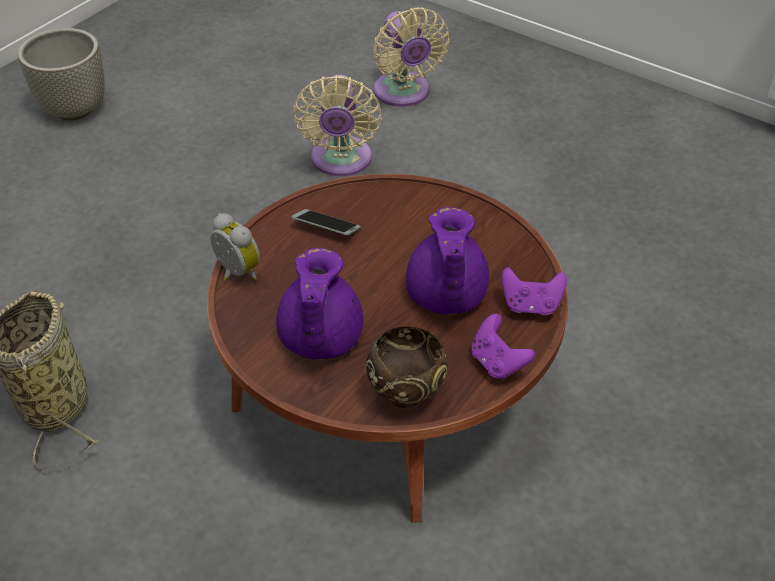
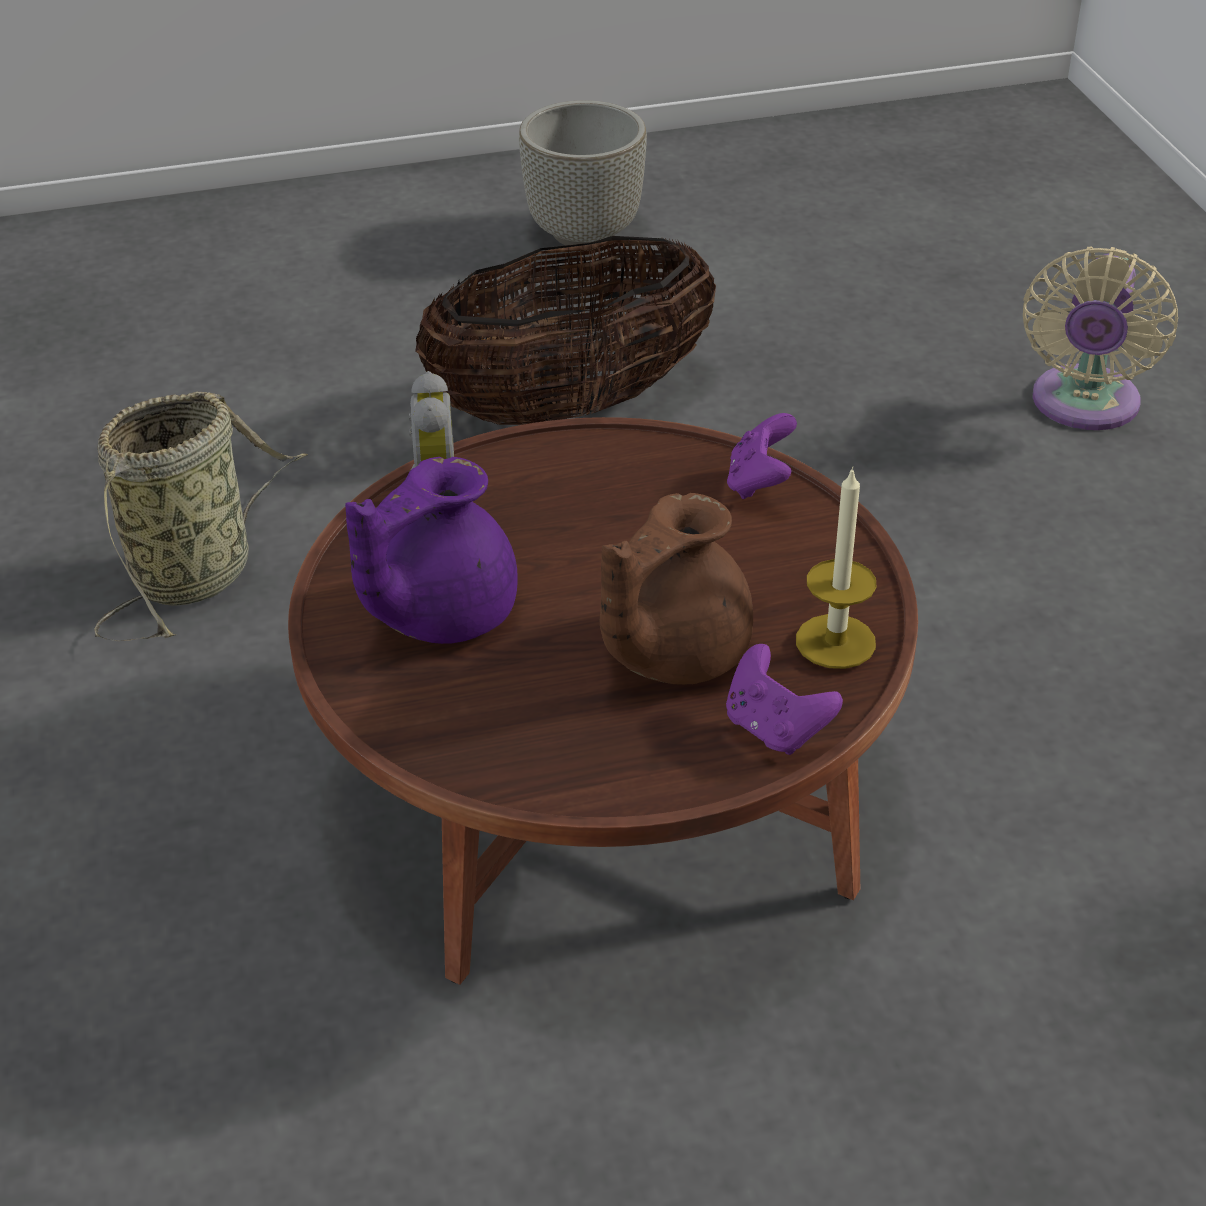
camera: 40 degrees right, 5 degrees down
phone [291,209,361,235] -> none
beige fan [293,74,382,176] -> none
brown bowl [366,327,448,408] -> none
purple teapot [406,207,489,315] -> brown teapot [600,493,753,685]
purple game controller [471,314,535,380] -> purple game controller moved to [727,413,797,499]
none -> basket [415,236,716,425]
none -> candle [796,466,877,669]

